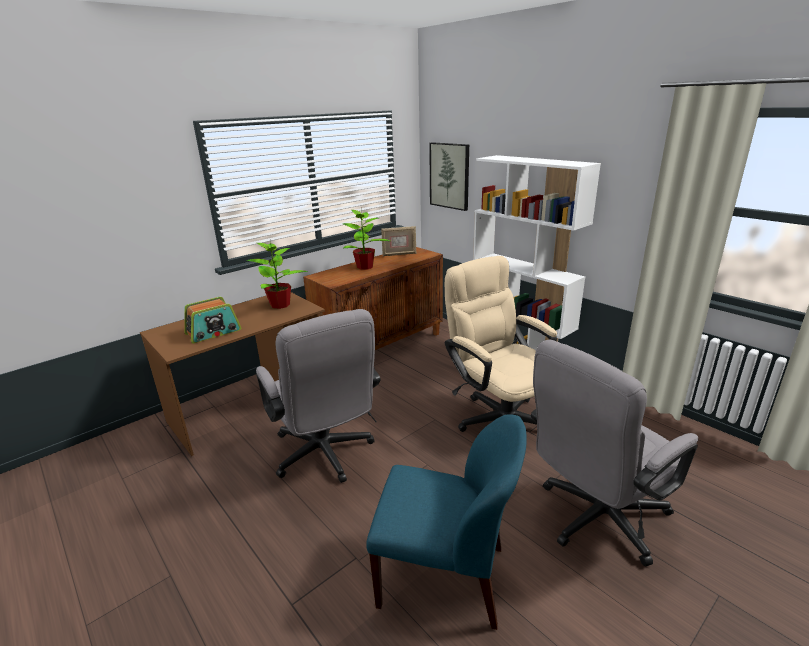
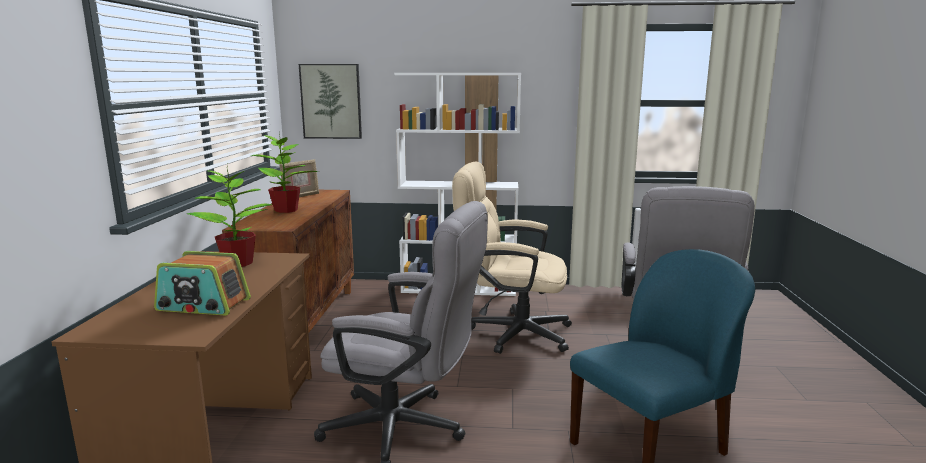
camera: 45 degrees left, 10 degrees down
radio [184,297,241,343] -> radio turned 90 degrees clockwise [154,251,251,316]

